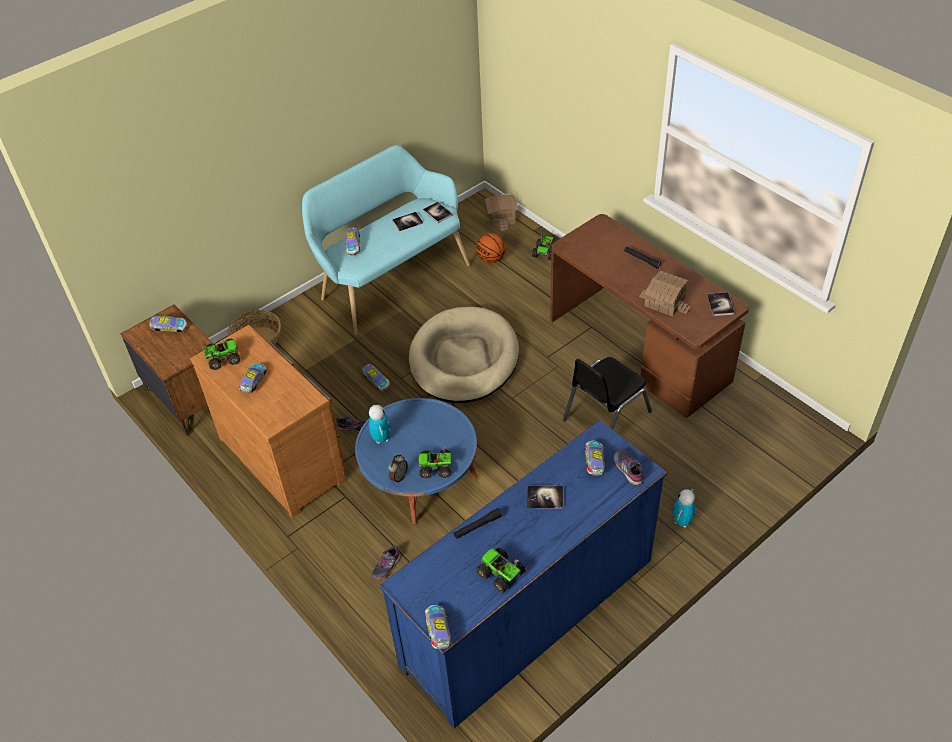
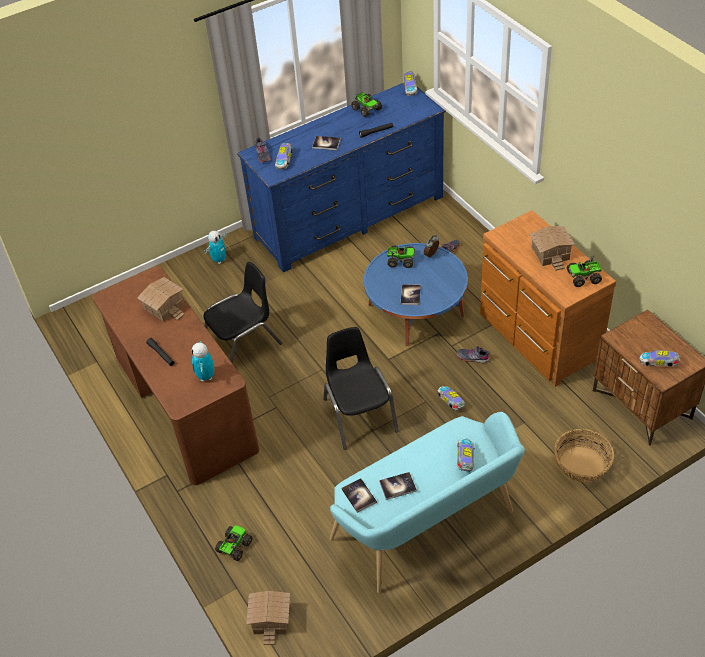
camera: 170 degrees left, 0 degrees up
toy car [239,363,267,393] -> toy house [530,226,575,271]
toy robot [369,404,391,444] -> toy robot moved to [192,341,214,381]
beige dog bed [409,307,519,403] -> black chair [323,327,399,450]
basketball [476,233,506,263] -> none
book [707,292,735,316] -> book moved to [400,284,421,305]

